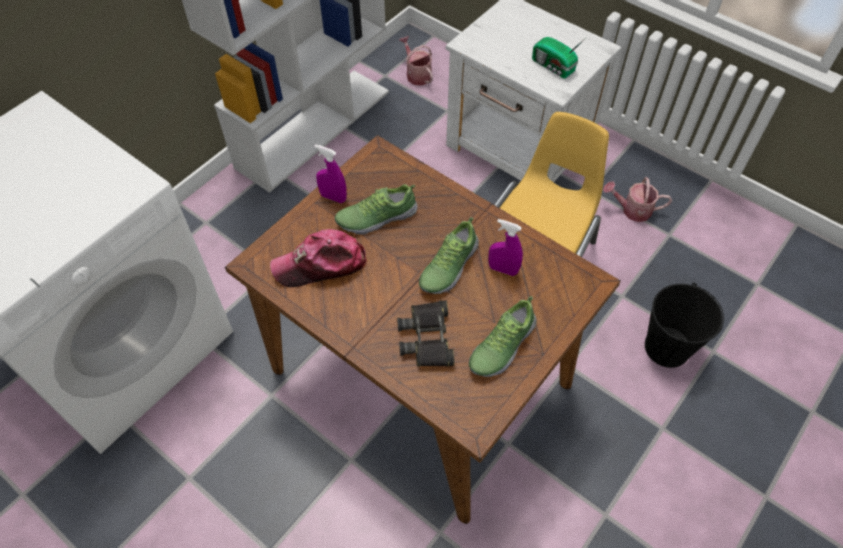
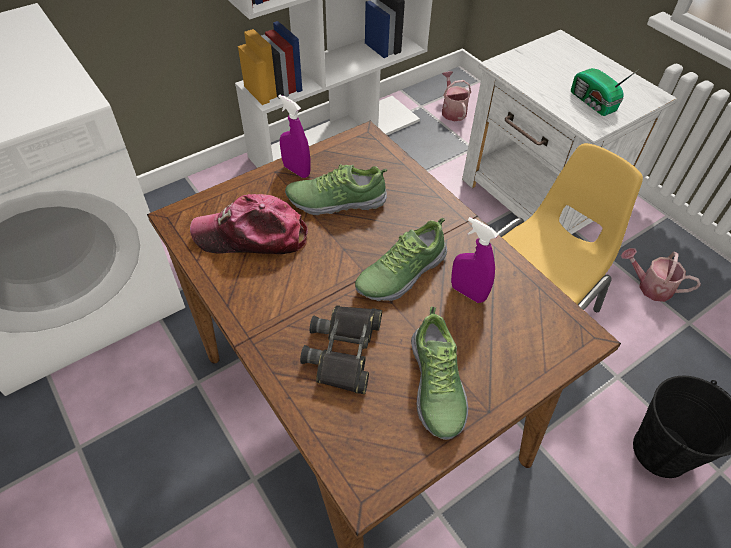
camera: 15 degrees right, 5 degrees down
shoe [469,296,537,377] -> shoe turned 60 degrees counterclockwise [411,306,468,440]

